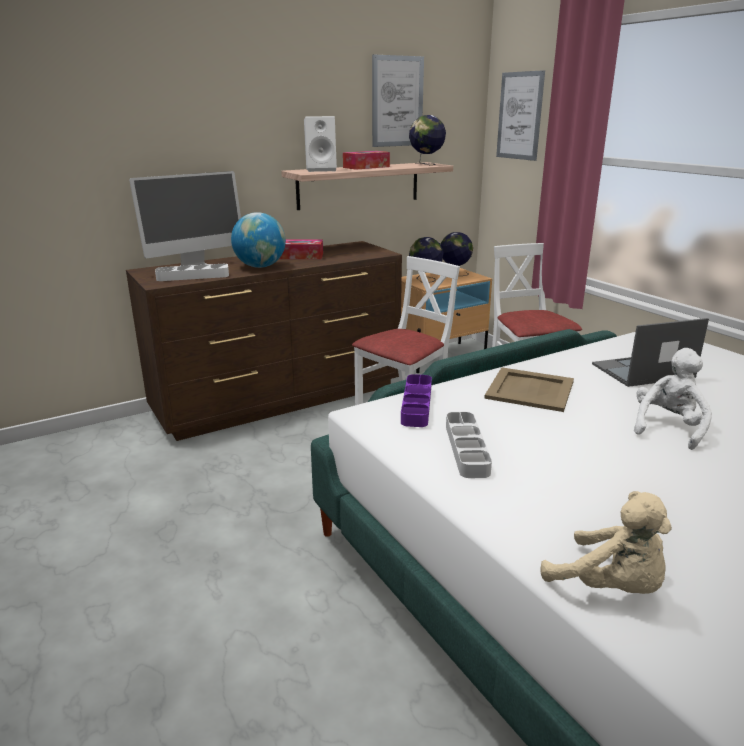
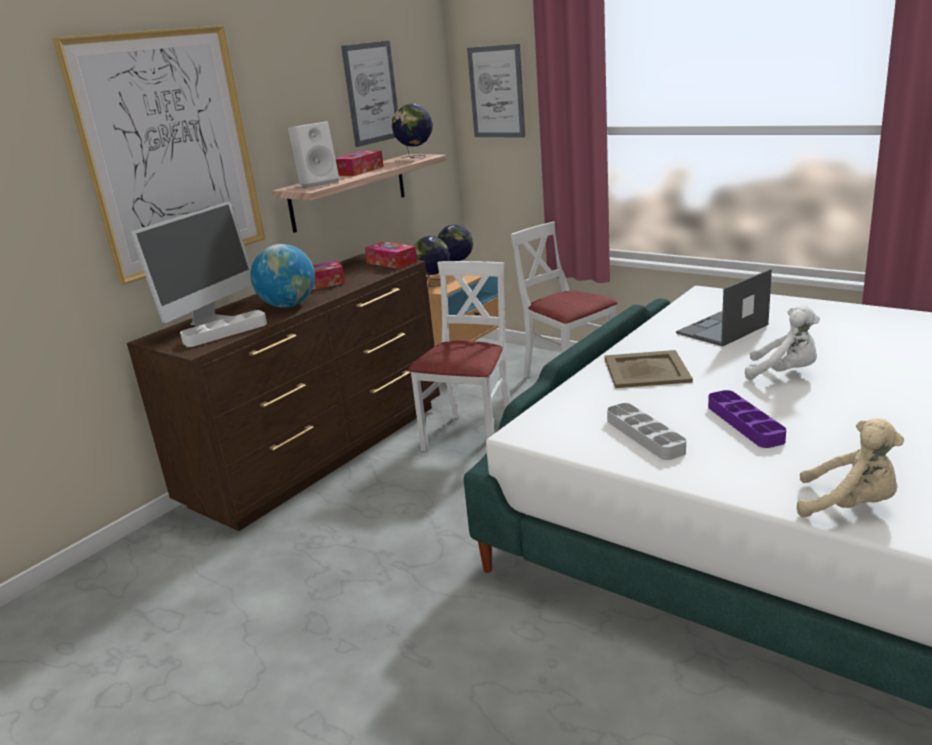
camera: 20 degrees left, 0 degrees up
purple tray [401,374,432,427] -> purple tray moved to [708,390,786,448]
white plush toy [634,348,712,450] -> white plush toy turned 105 degrees clockwise [745,305,820,380]
none -> picture [53,25,265,285]
none -> tissue box [365,242,417,269]

